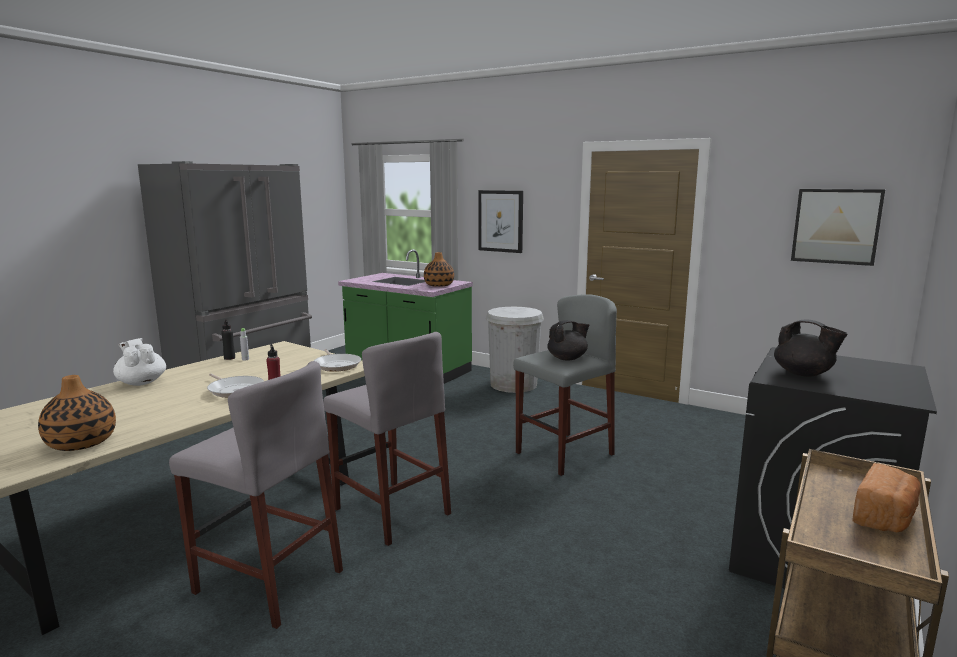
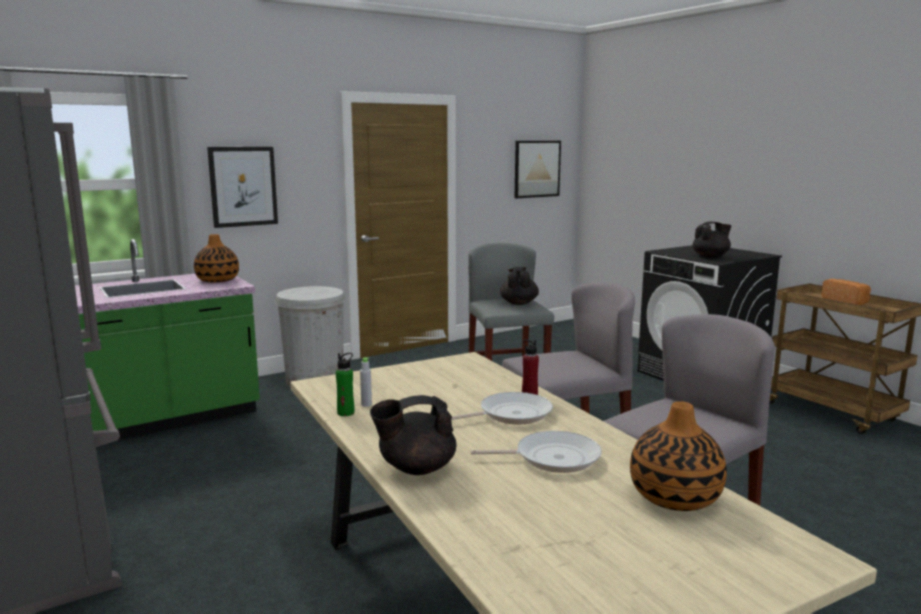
camera: 65 degrees left, 0 degrees up
white teapot [113,338,166,386] -> black teapot [370,395,456,475]
black bottle [221,319,235,360] -> green bottle [336,353,354,416]
frying pan [314,349,361,372] -> frying pan moved to [471,431,602,473]

